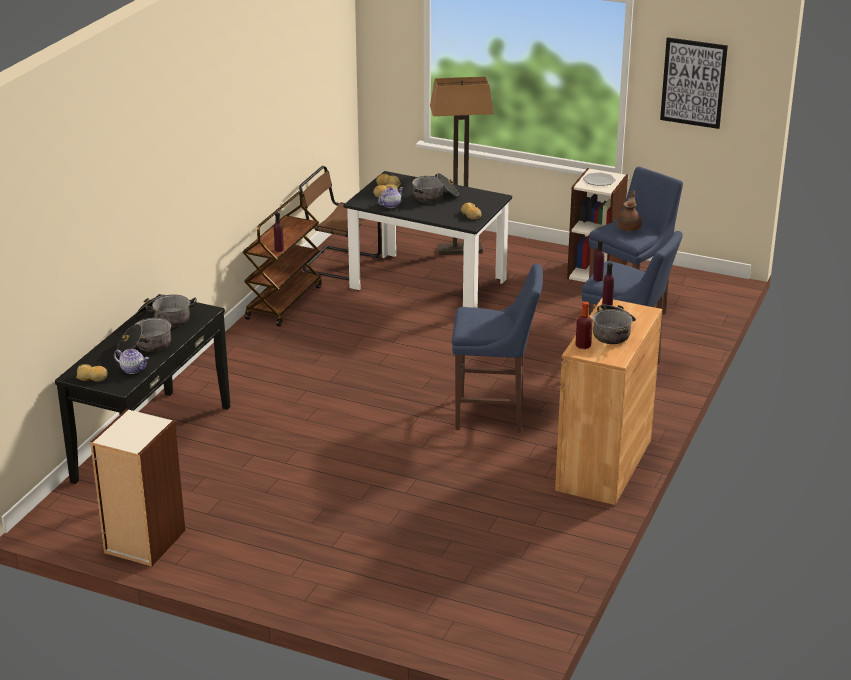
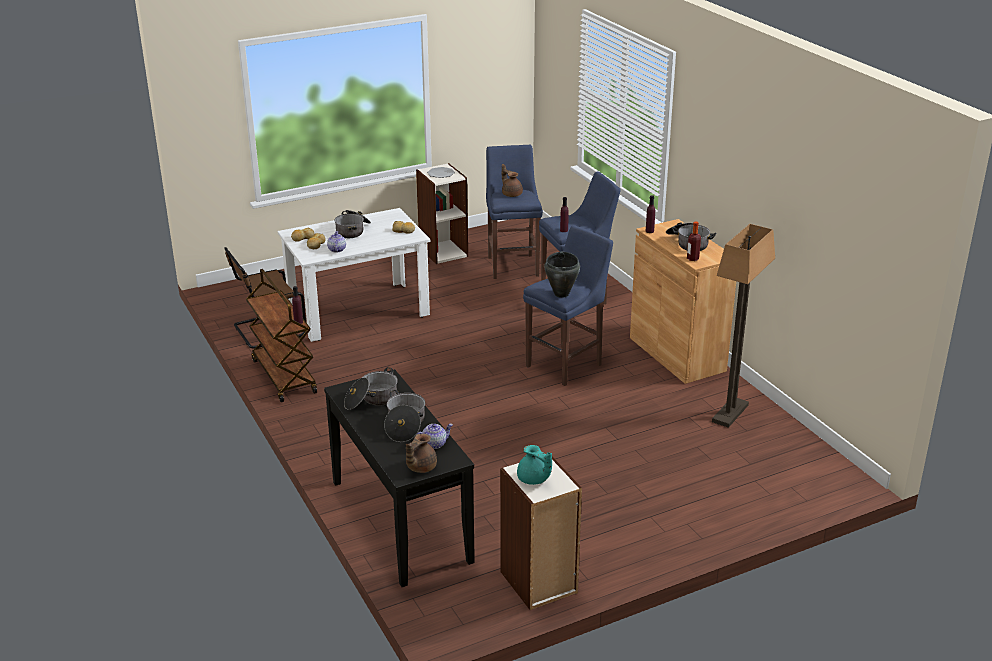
camera: 50 degrees left, 0 degrees up
bread [76,364,108,382] -> brown teapot [406,434,437,473]
black dining table [344,171,512,308] -> white dining table [278,208,431,342]
floor lamp [430,76,494,255] -> floor lamp moved to [712,224,775,428]
picture [660,37,728,129] -> none
none -> turquoise teapot [517,445,552,485]
none -> black cooking pot [544,252,580,298]

